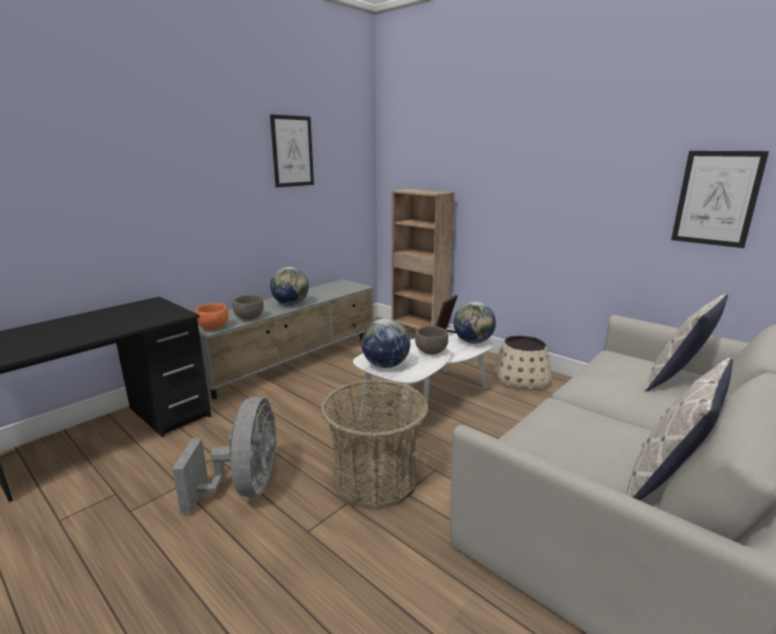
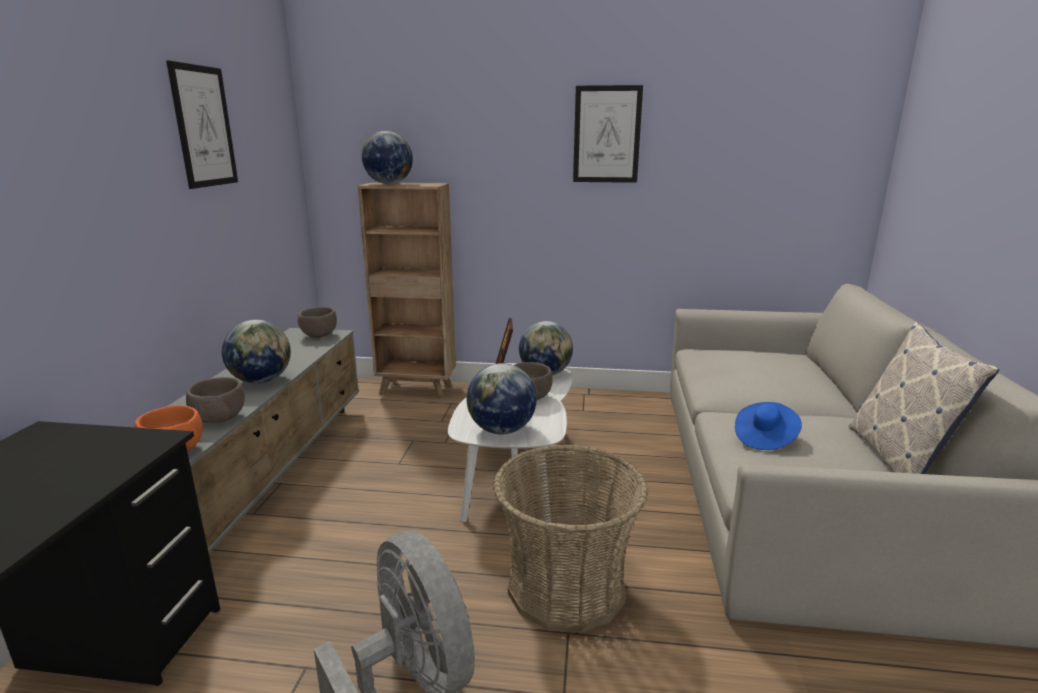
camera: 35 degrees left, 0 degrees up
beige planter [495,336,551,388] -> none
pillow [645,294,728,392] -> none
picture [671,151,769,248] -> picture moved to [573,85,643,183]
none -> brown bowl [297,307,337,338]
none -> globe [362,131,413,184]
none -> blue hat [735,402,802,450]

